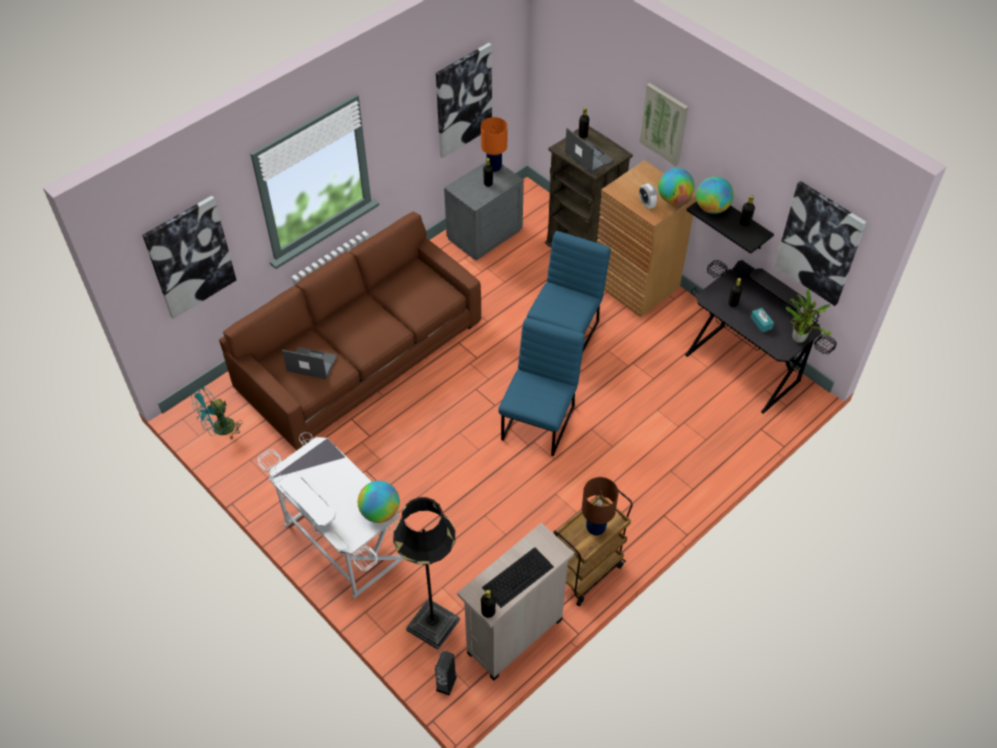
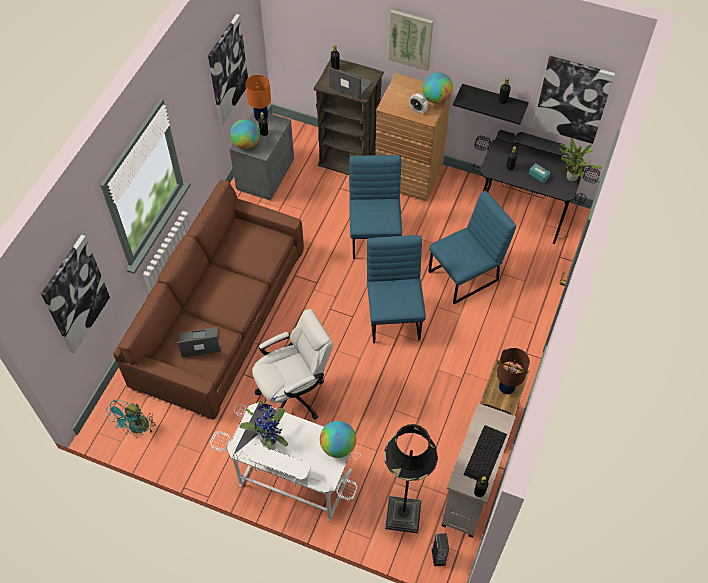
camera: 25 degrees left, 5 degrees up
globe [696,177,733,214] -> globe moved to [230,119,260,149]
none -> potted plant [240,397,288,450]
none -> white office chair [252,309,333,420]
none -> blue chair [428,191,516,304]

